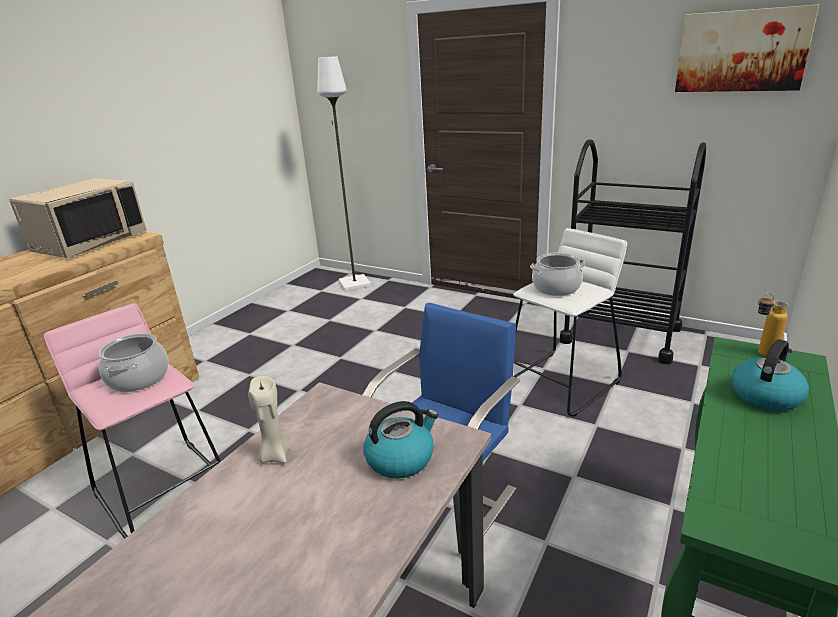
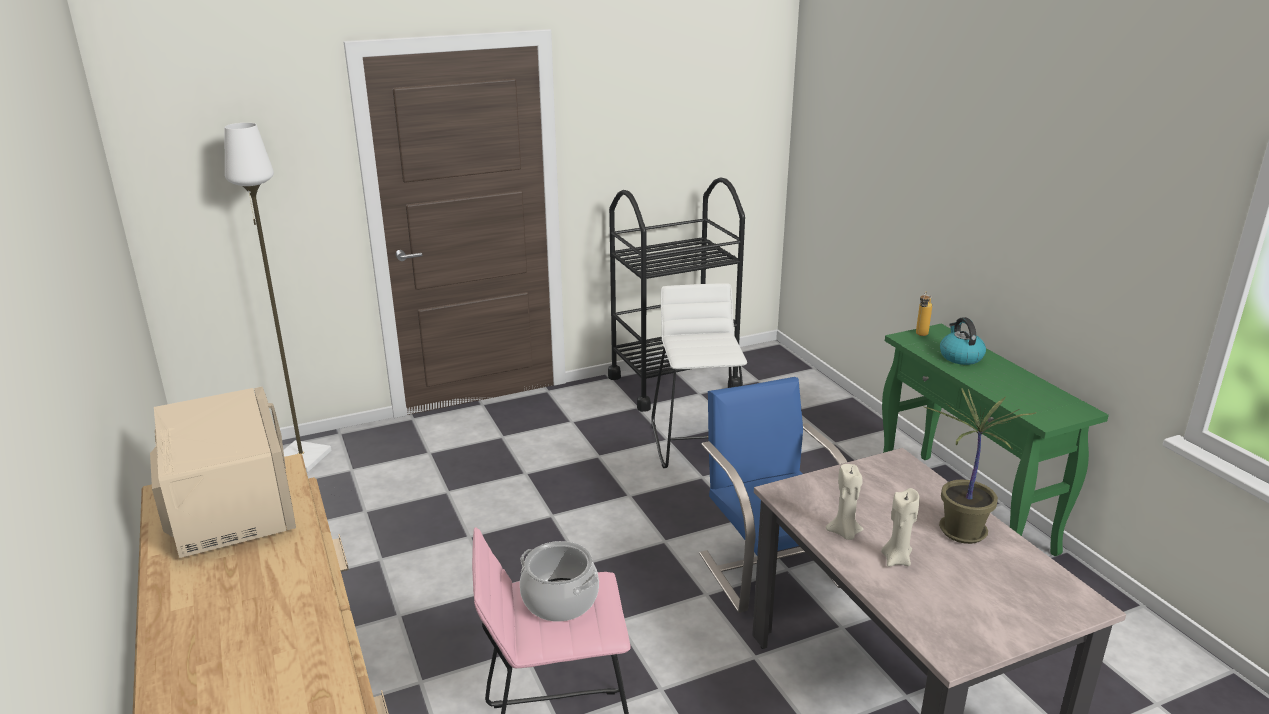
camera: 55 degrees left, 0 degrees up
kettle [364,401,438,479] -> none
cooking pot [530,253,586,296] -> none
picture [675,4,819,92] -> none
none -> beige candle [881,488,920,567]
none -> potted plant [924,389,1036,544]

